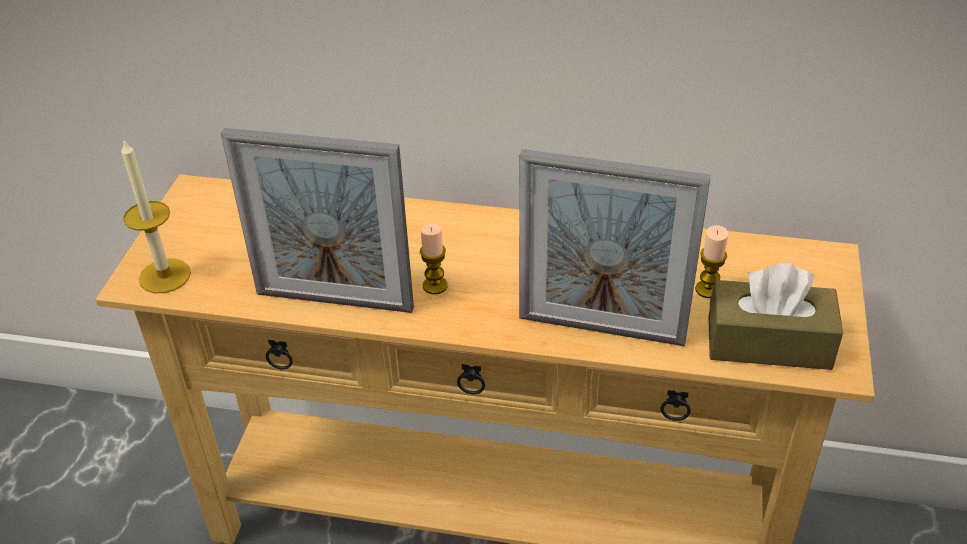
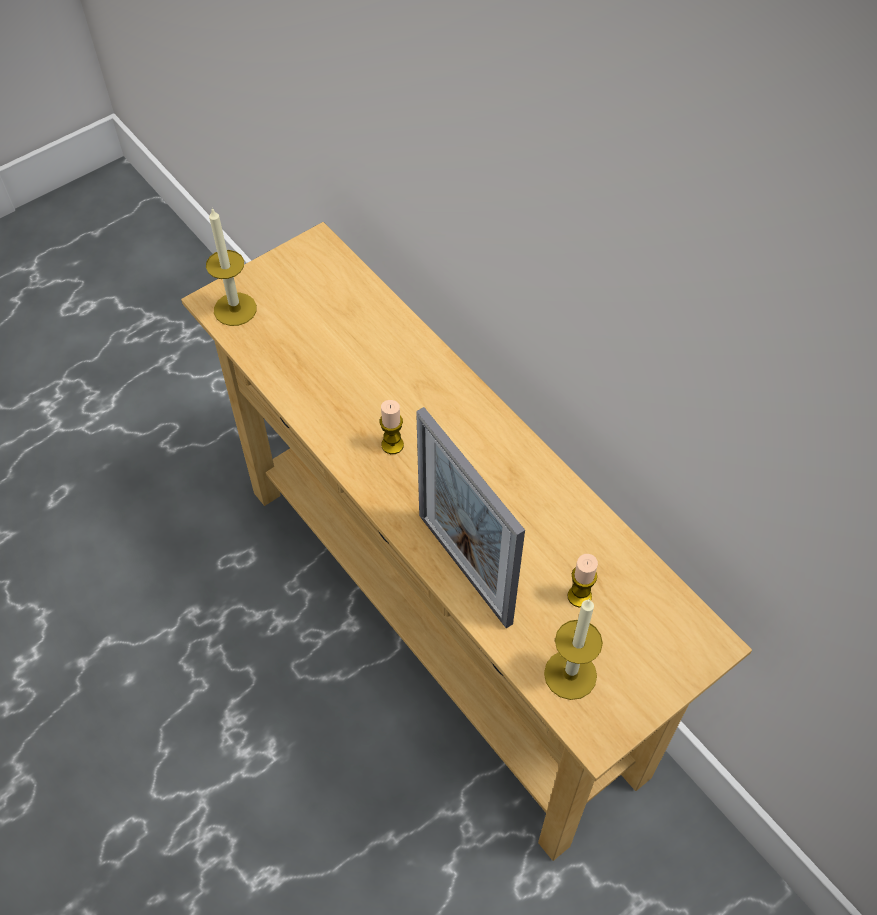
camera: 40 degrees right, 15 degrees up
picture frame [221,128,414,313] -> none
brown tissue box [708,263,843,370] -> candle [544,599,603,700]

